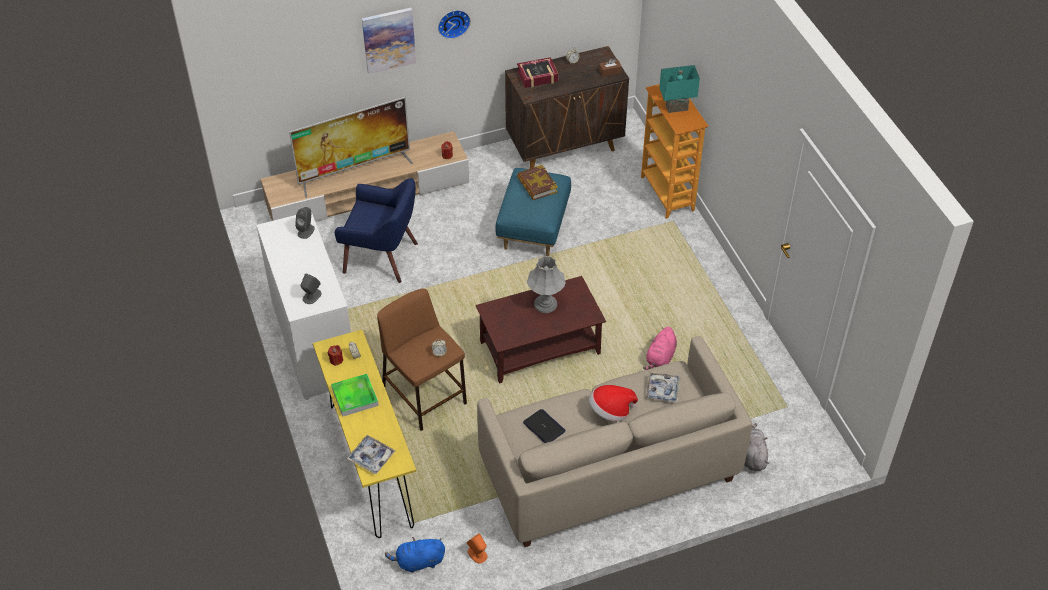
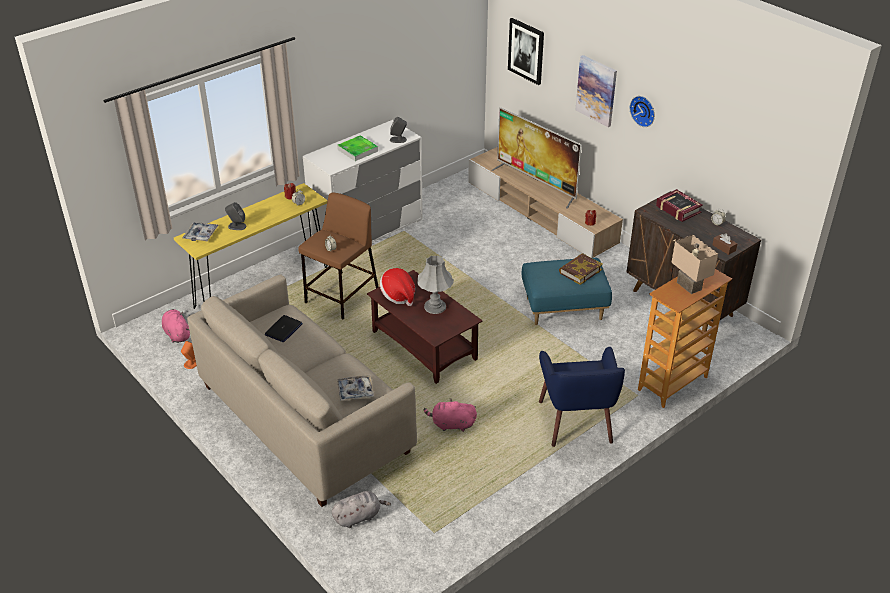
camera: 70 degrees right, 10 degrees down
grey speaker [300,273,321,304] -> grey speaker moved to [225,202,247,230]
tray [331,374,379,417] -> tray moved to [337,135,378,161]
blue armchair [335,178,418,283] -> blue armchair moved to [539,347,625,447]
blue plush toy [385,537,445,573] -> pink plush toy [162,309,190,343]
hat [589,385,638,421] -> hat moved to [380,268,415,306]
turquoise table lamp [659,65,700,113] -> beige table lamp [671,235,718,294]
none -> picture [508,18,544,85]

